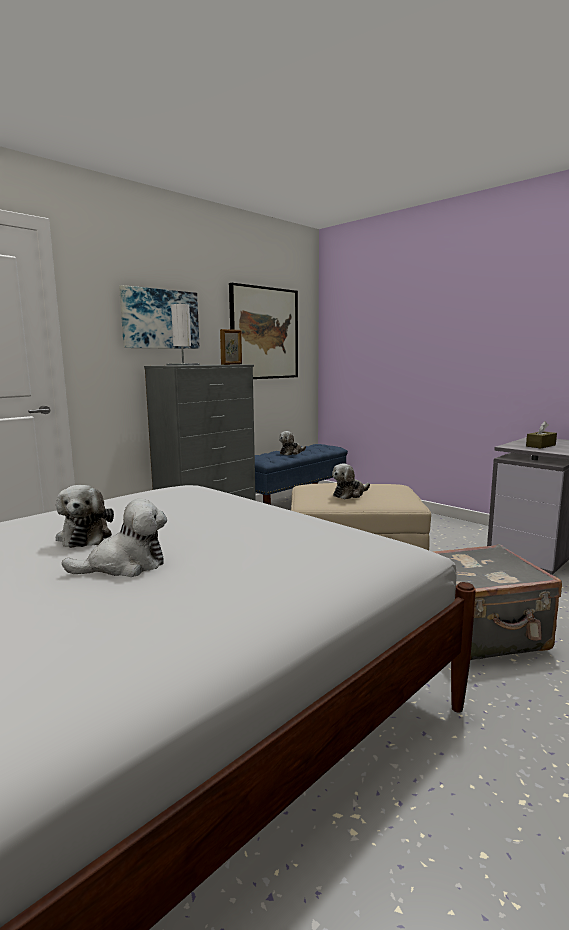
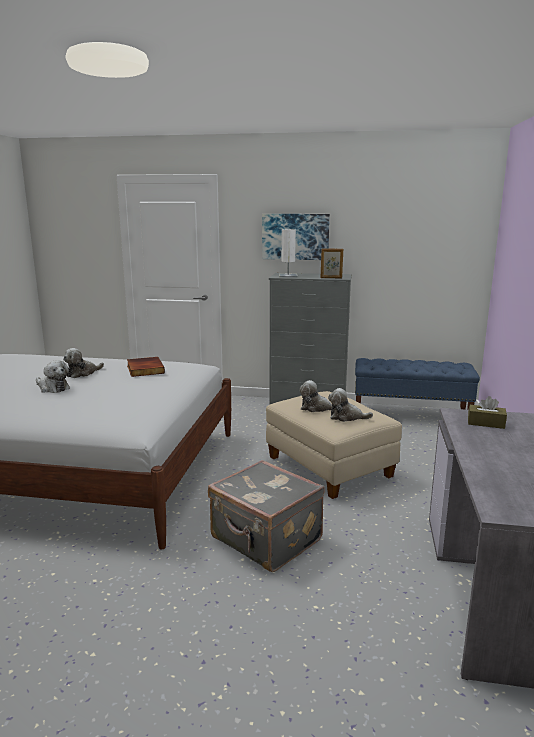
camera: 55 degrees right, 5 degrees up
picture [229,283,298,379] -> none
plush toy [279,431,306,455] -> plush toy moved to [328,388,373,422]
none -> book [127,357,165,377]

